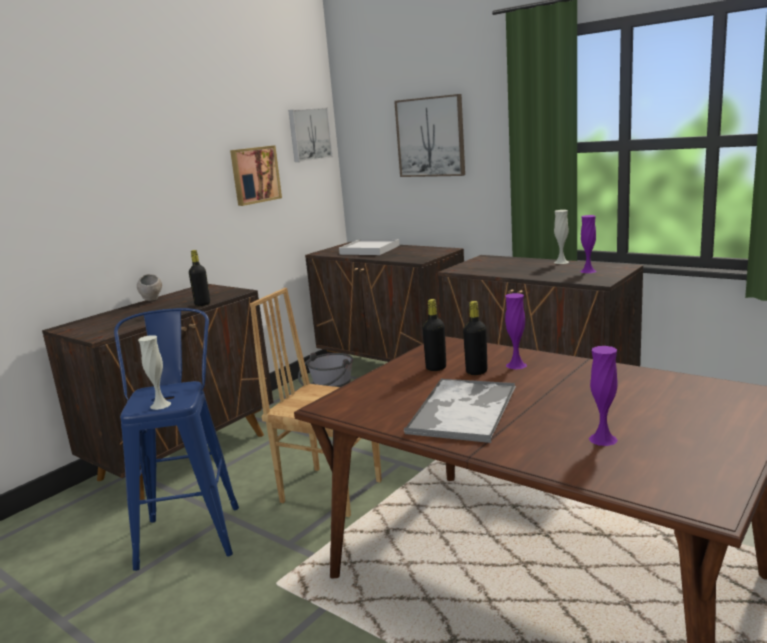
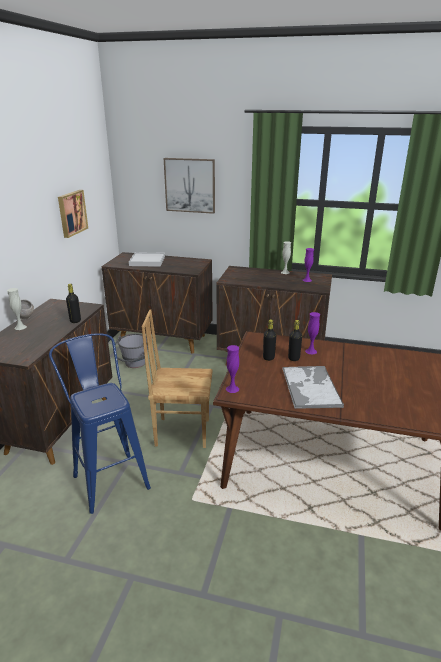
camera: 25 degrees left, 10 degrees up
white vase [138,335,171,410] -> white vase moved to [7,288,27,330]
picture [288,107,333,162] -> none
purple vase [589,346,618,446] -> purple vase moved to [226,345,239,393]

